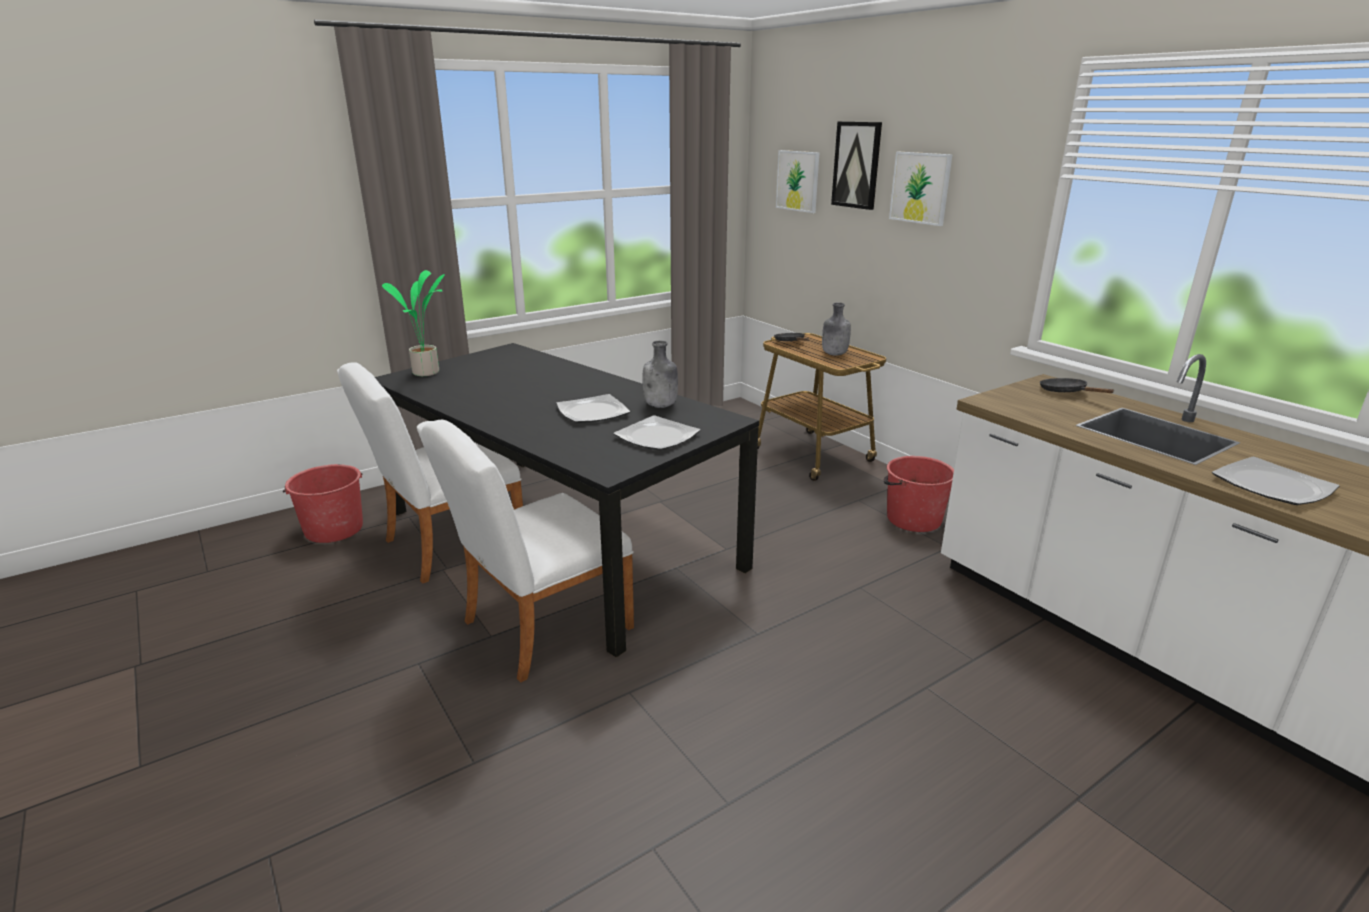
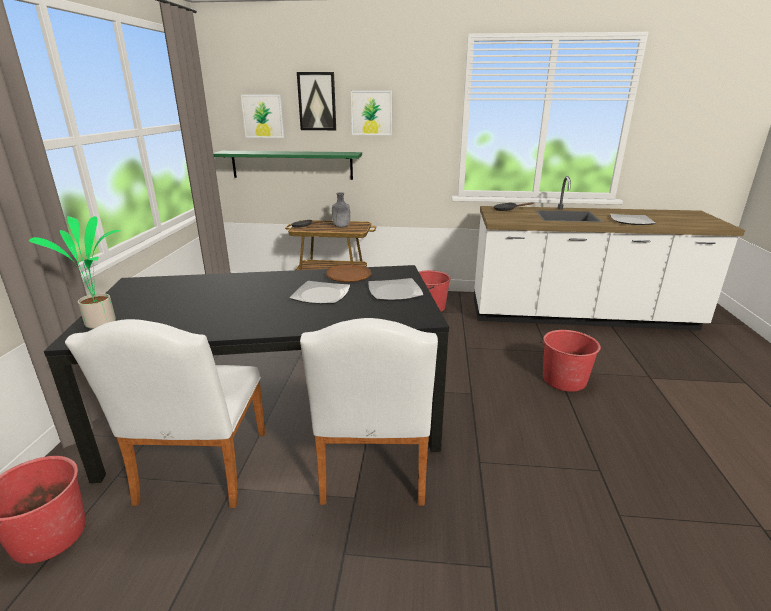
camera: 50 degrees left, 0 degrees up
grey bottle [643,341,678,408] -> brown plate [326,265,372,282]
none -> green shelf [213,151,362,180]
none -> red bucket [540,330,601,392]

